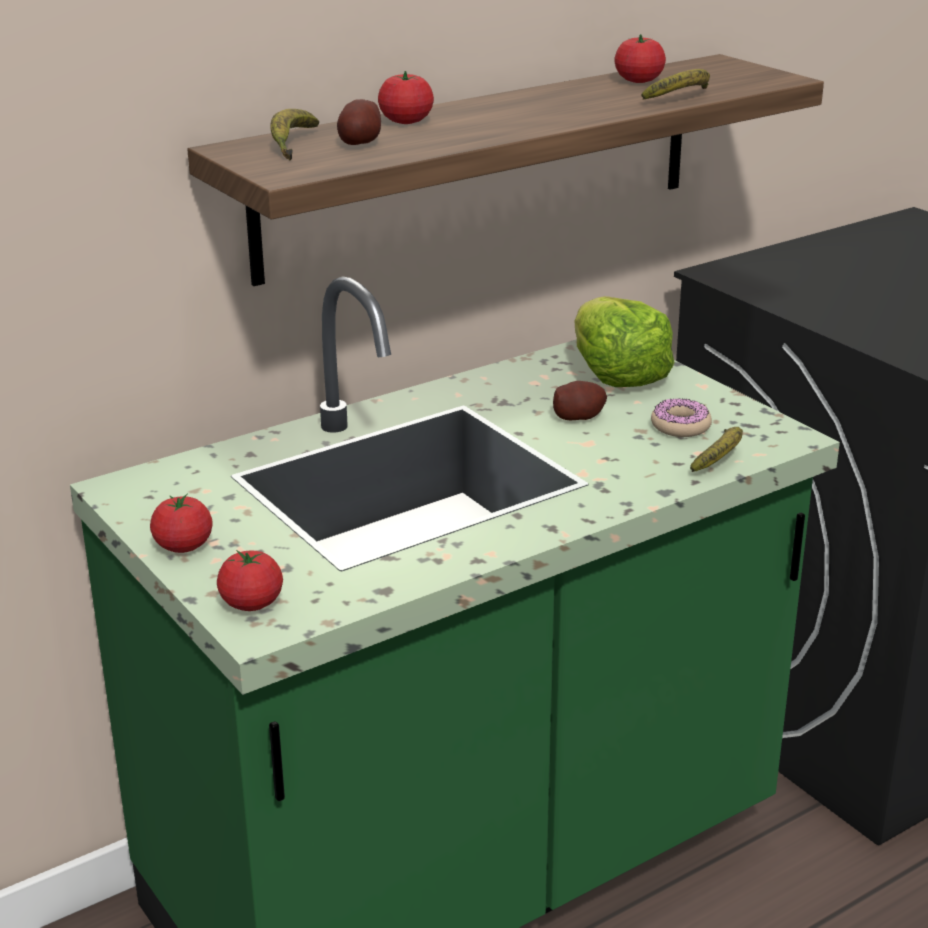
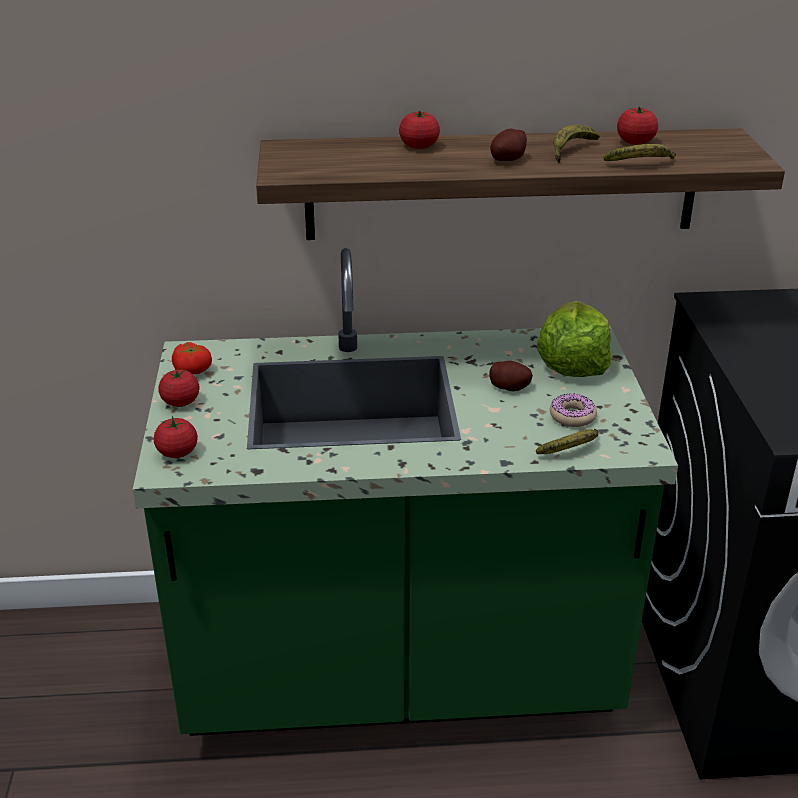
camera: 30 degrees right, 5 degrees up
banana [271,109,319,160] -> banana moved to [553,125,600,163]
potato [337,99,381,145] -> potato moved to [490,128,527,161]
none -> tomato [172,342,212,374]

